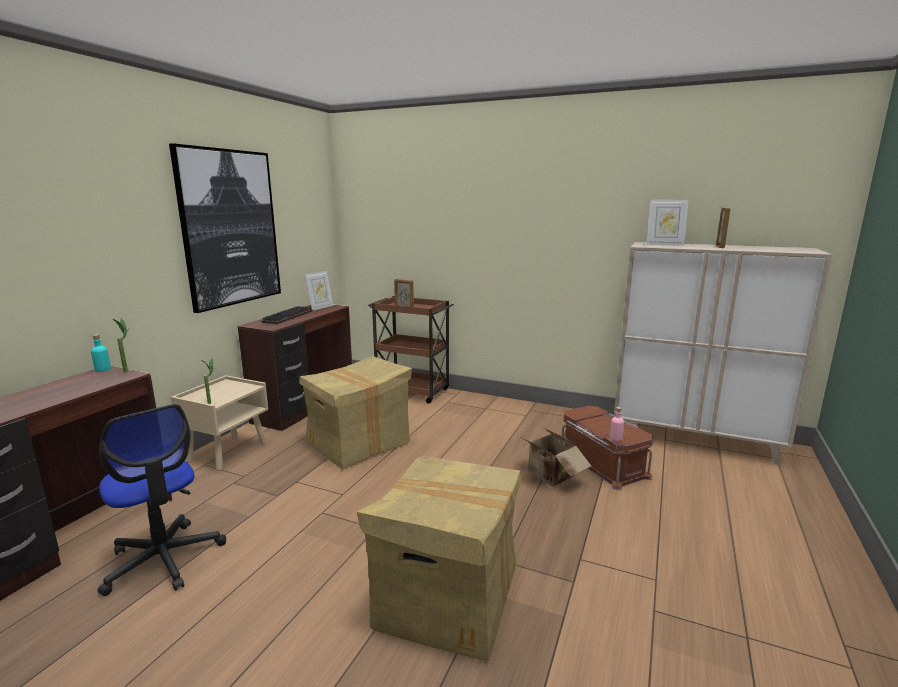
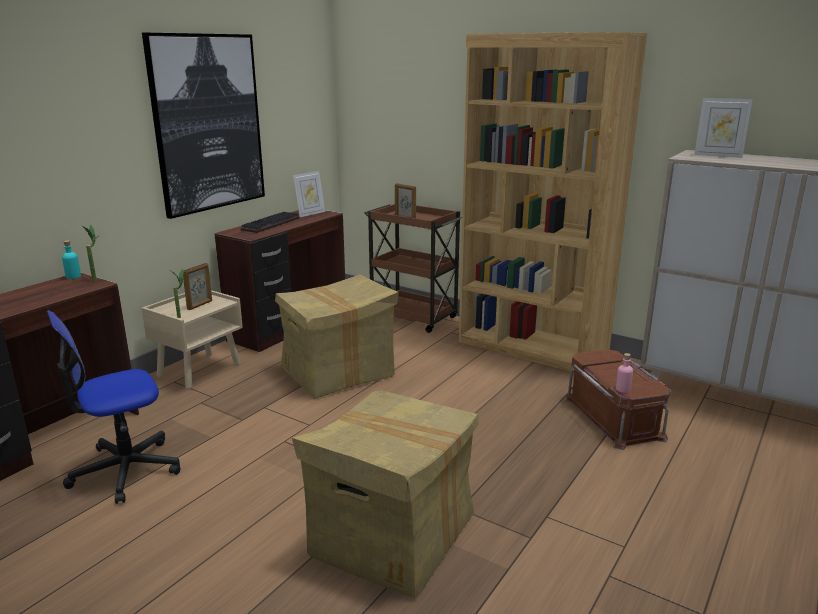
camera: 10 degrees right, 5 degrees up
office chair [97,404,226,596] -> office chair turned 90 degrees clockwise [47,310,181,504]
cardboard box [520,428,591,487] -> none
picture frame [716,208,730,248] -> picture frame moved to [183,263,212,310]
none -> brown bookcase [459,32,647,372]

